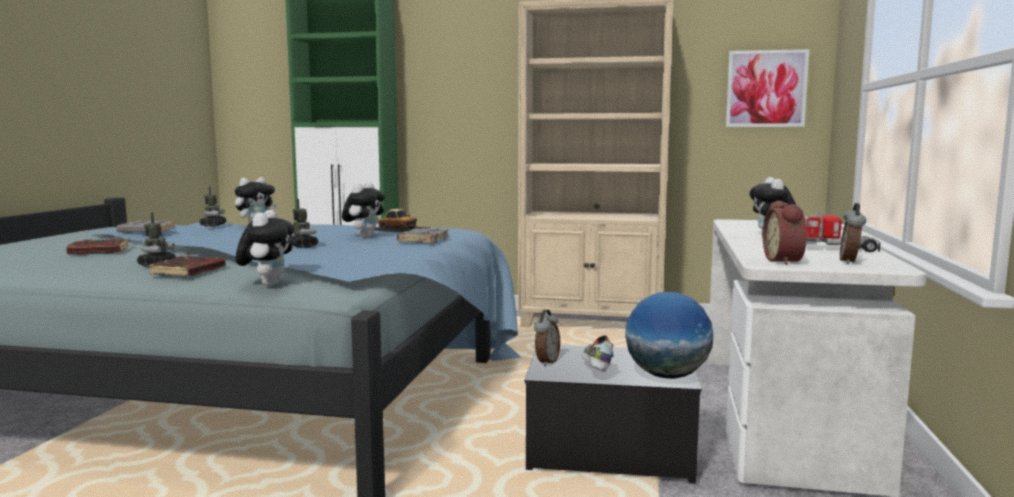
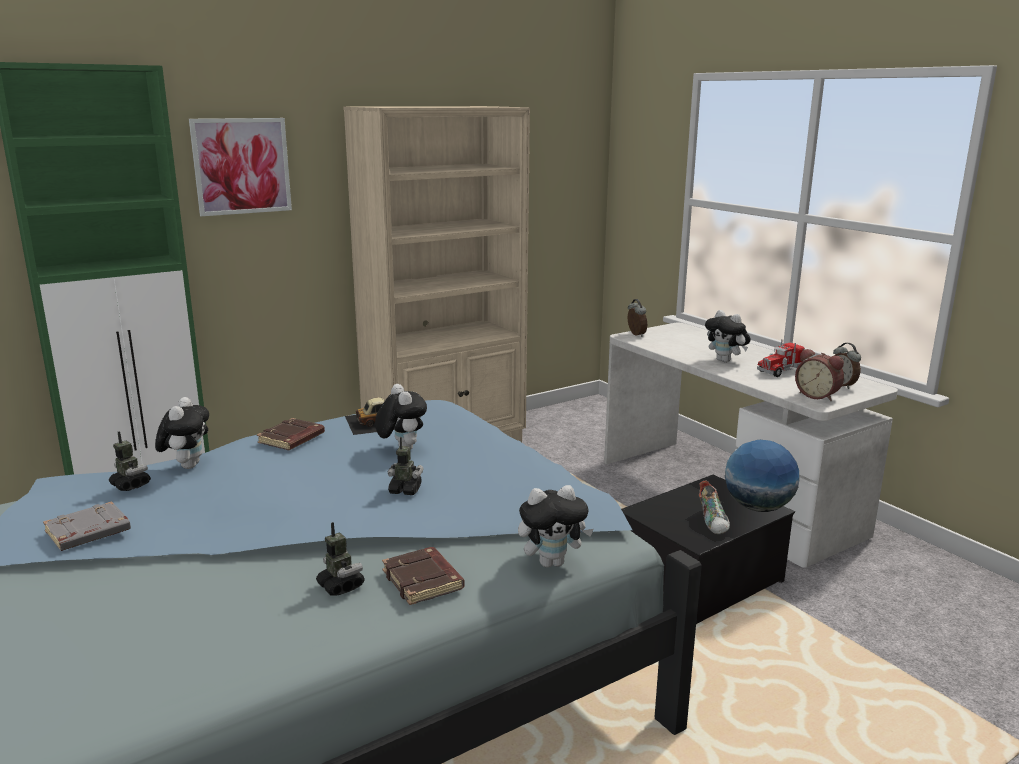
camera: 45 degrees left, 10 degrees up
brown book [66,238,129,255] -> brown book moved to [257,418,325,450]
plush toy [236,210,294,286] -> plush toy turned 120 degrees clockwise [518,485,594,568]
grey book [397,228,449,243] -> none
alarm clock [534,310,560,366] -> alarm clock moved to [628,299,647,337]
shoe [581,335,614,372] -> shoe turned 135 degrees counterclockwise [698,480,730,534]
picture [726,49,809,127] -> picture moved to [189,118,292,216]

